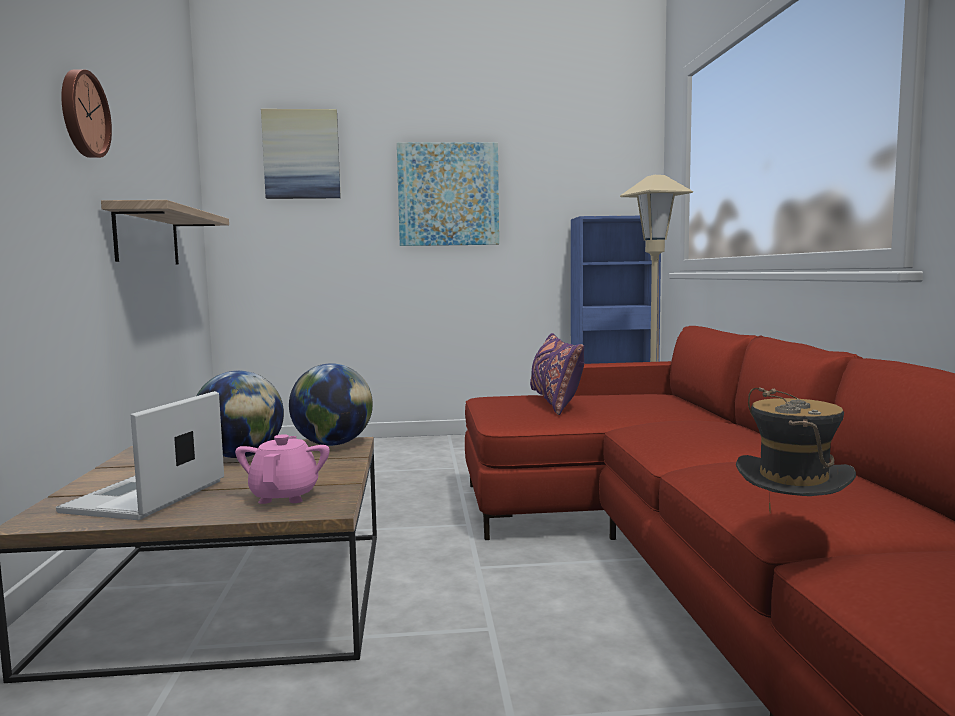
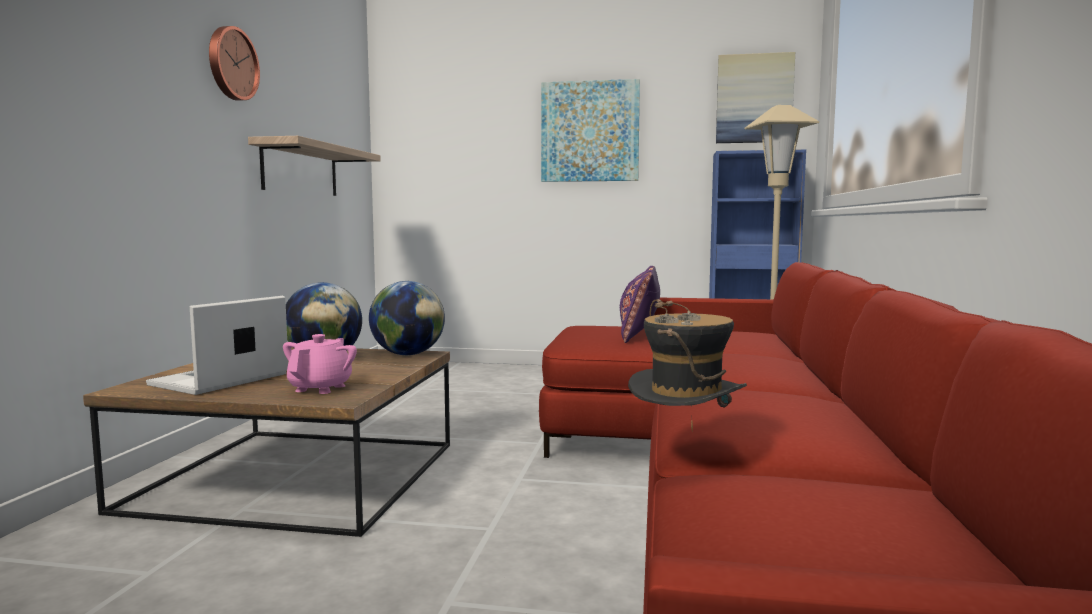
camera: 15 degrees right, 0 degrees up
picture [261,109,341,199] -> picture moved to [716,52,795,143]

